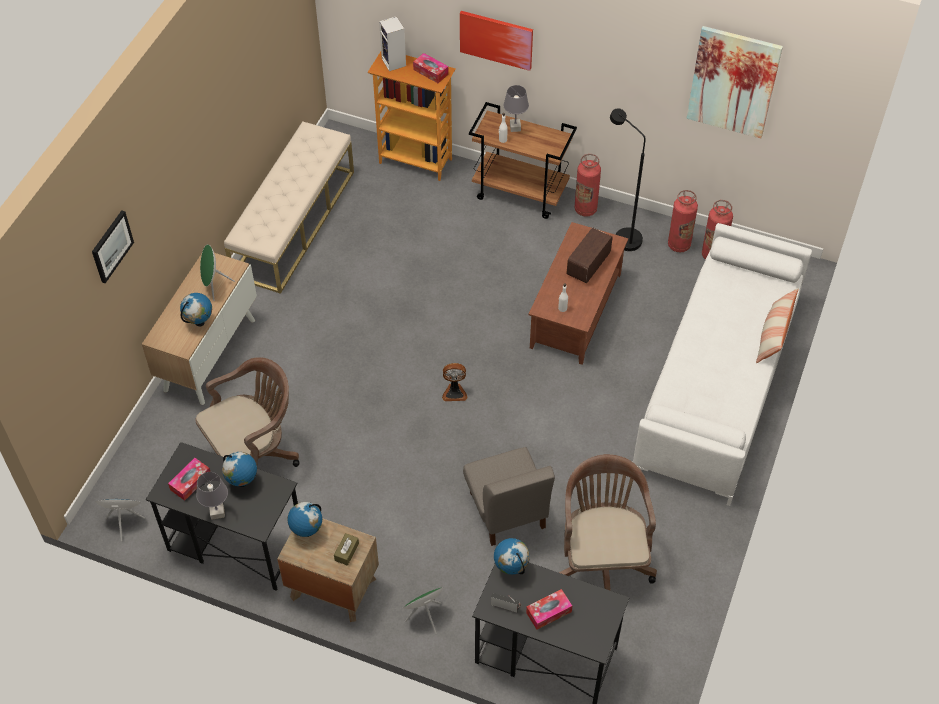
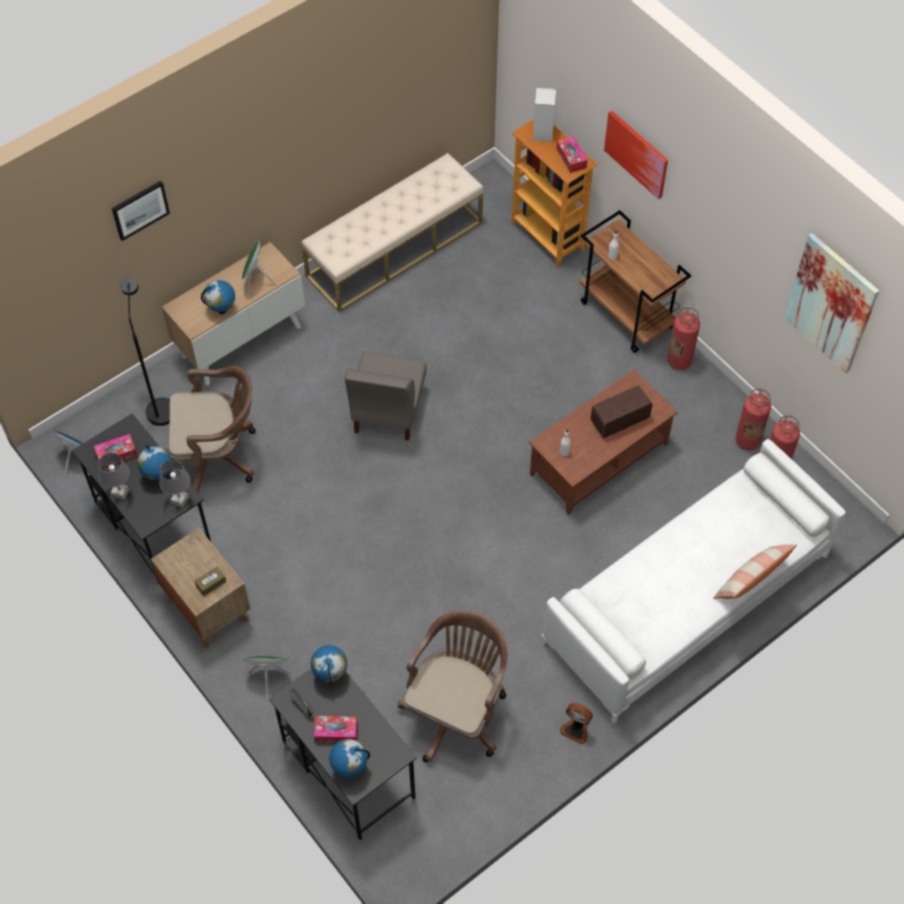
camera: 30 degrees right, 5 degrees up
globe [288,502,322,537] -> globe moved to [329,739,370,778]
fan [442,363,468,401] -> fan moved to [560,703,593,744]
grey chair [463,447,555,546] -> grey chair moved to [345,352,426,441]
grey table lamp [503,85,529,132] -> grey table lamp moved to [159,460,190,508]
black floor lamp [610,108,646,251] -> black floor lamp moved to [120,277,170,426]

